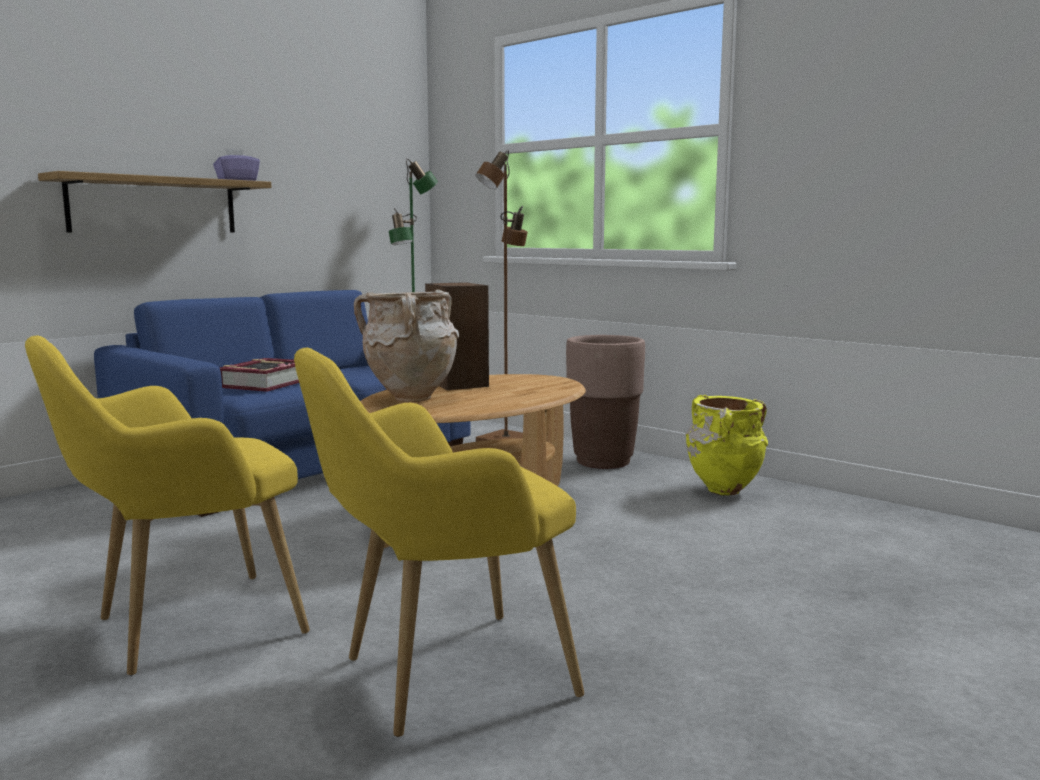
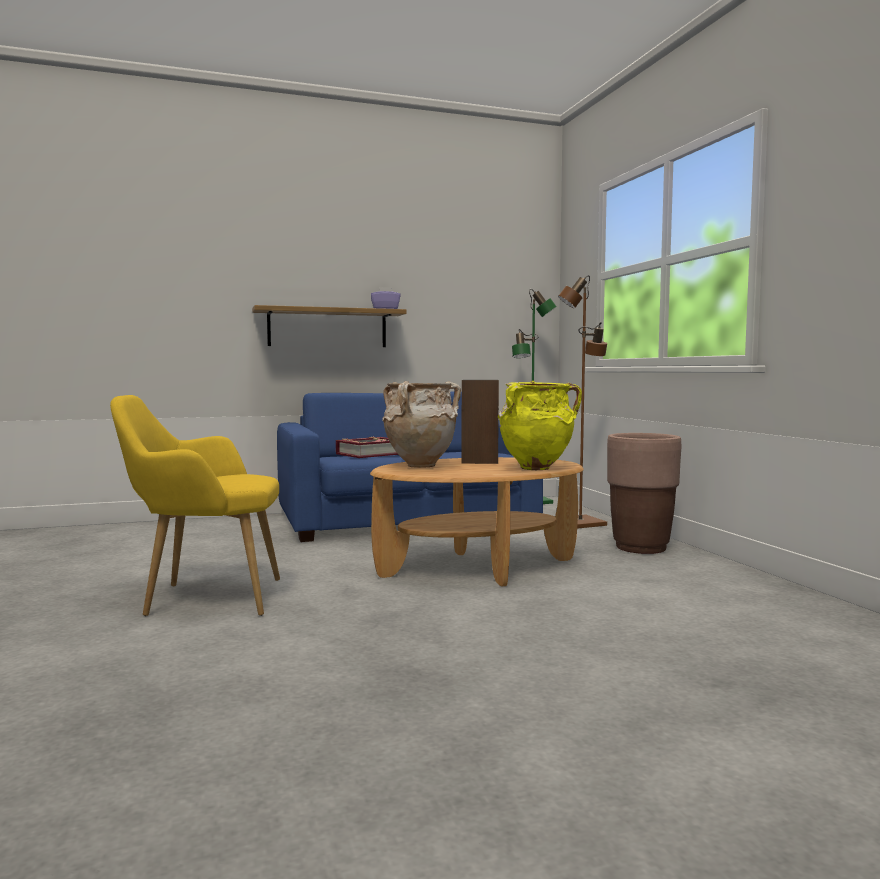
camera: 30 degrees right, 5 degrees down
yellow armchair [294,348,584,737] -> none
yellow vase [686,395,768,496] -> yellow vase moved to [498,381,582,470]

